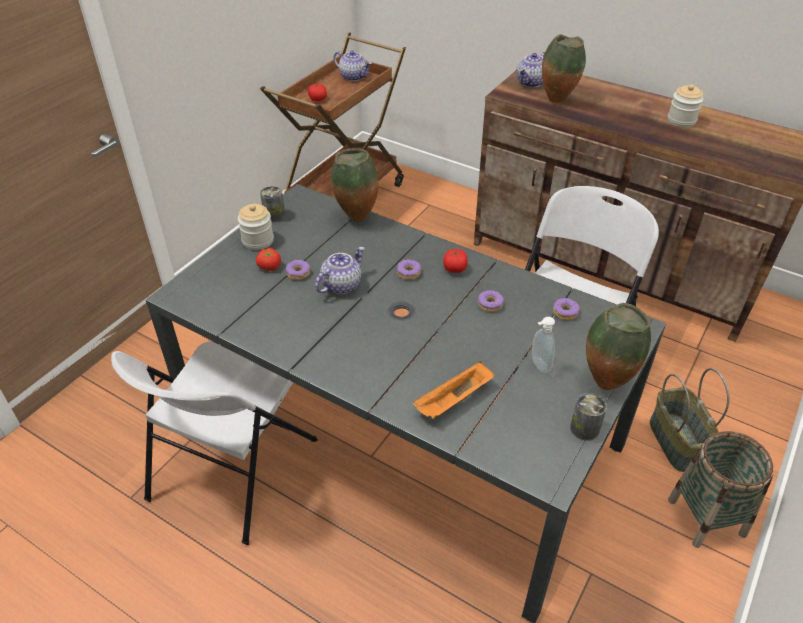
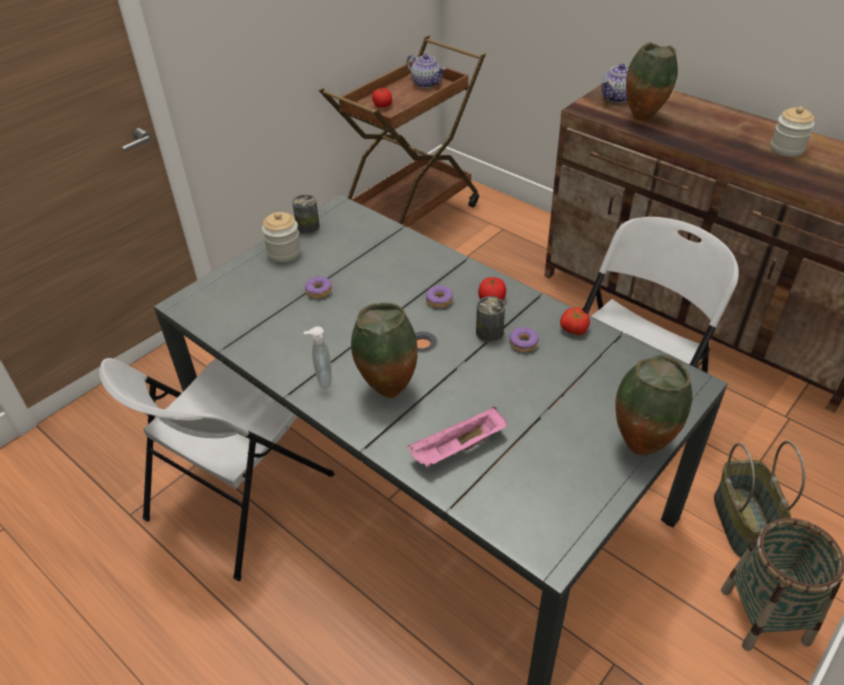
camera: 10 degrees right, 0 degrees up
tomato [256,248,281,271] -> tomato moved to [560,307,590,335]
teapot [315,247,365,294] -> none
vase [331,149,378,222] -> vase moved to [351,303,418,398]
orange tray [413,361,494,419] -> pink tray [408,407,507,467]
soap dispenser [532,317,555,373] -> soap dispenser moved to [304,326,332,389]
donut [553,298,580,320] -> none
can [570,393,607,441] -> can moved to [476,296,505,343]

